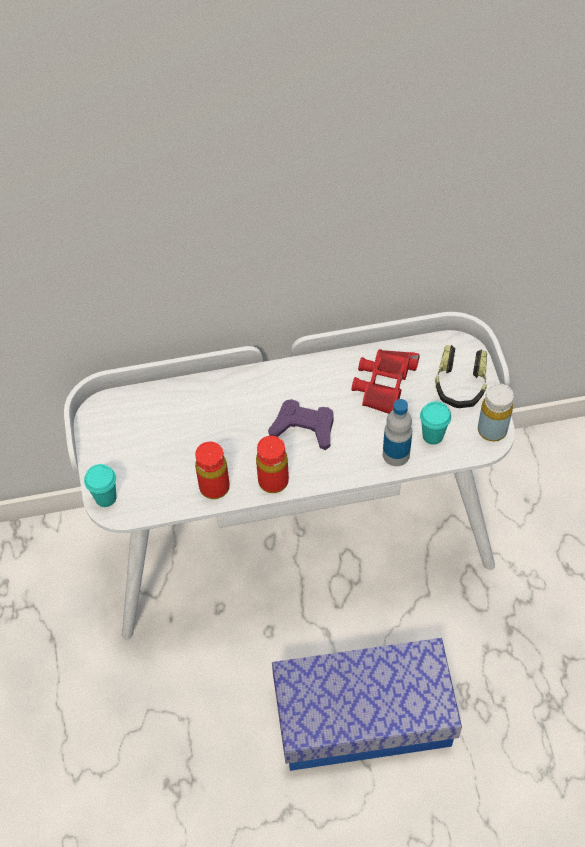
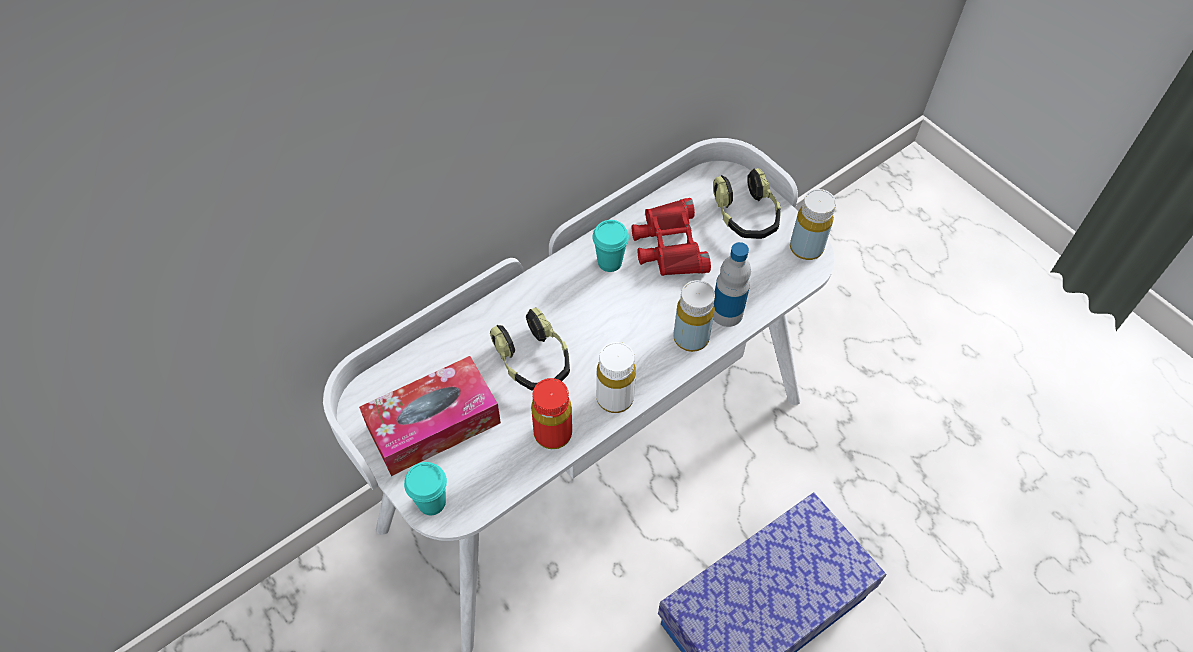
camera: 30 degrees left, 0 degrees up
red bottle [256,436,289,493] -> white bottle [596,342,636,413]
purple game controller [268,399,334,450] -> none
turquoise cup [420,401,451,445] -> turquoise cup moved to [592,220,629,272]
none -> tissue box [359,356,501,476]
none -> headphones [490,307,570,391]
none -> yellow bottle [673,280,715,352]

